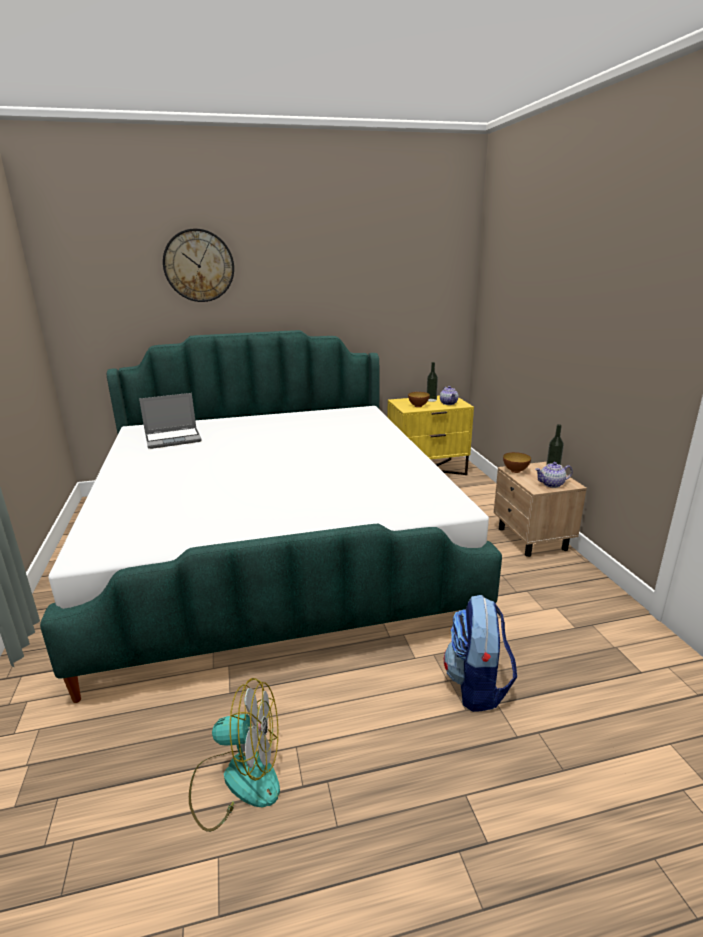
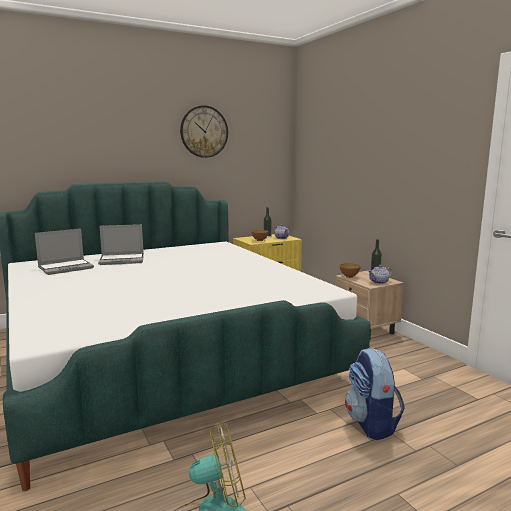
camera: 15 degrees left, 10 degrees down
wall clock [163,228,234,302] -> wall clock moved to [180,105,228,158]
none -> laptop [98,224,144,265]

